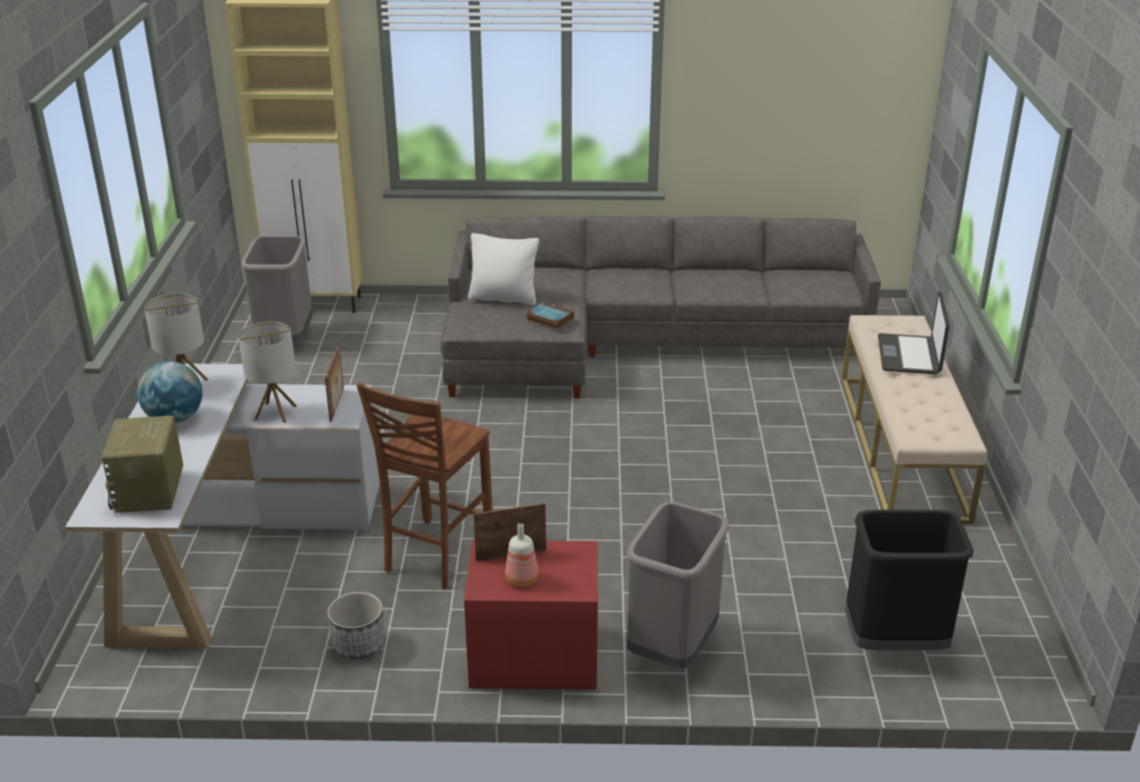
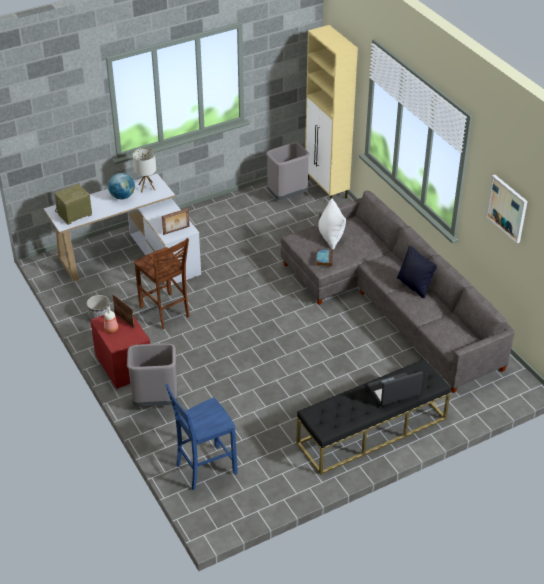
camera: 60 degrees right, 10 degrees up
table lamp [238,321,297,423] -> none
brown chair [357,383,493,590] -> brown chair turned 120 degrees counterclockwise [134,238,190,329]
beige bench [841,315,987,524] -> black bench [296,359,451,475]
black trash can [845,510,974,650] -> blue chair [165,384,238,490]
none -> black pillow [397,246,437,298]
none -> picture [486,175,527,243]

